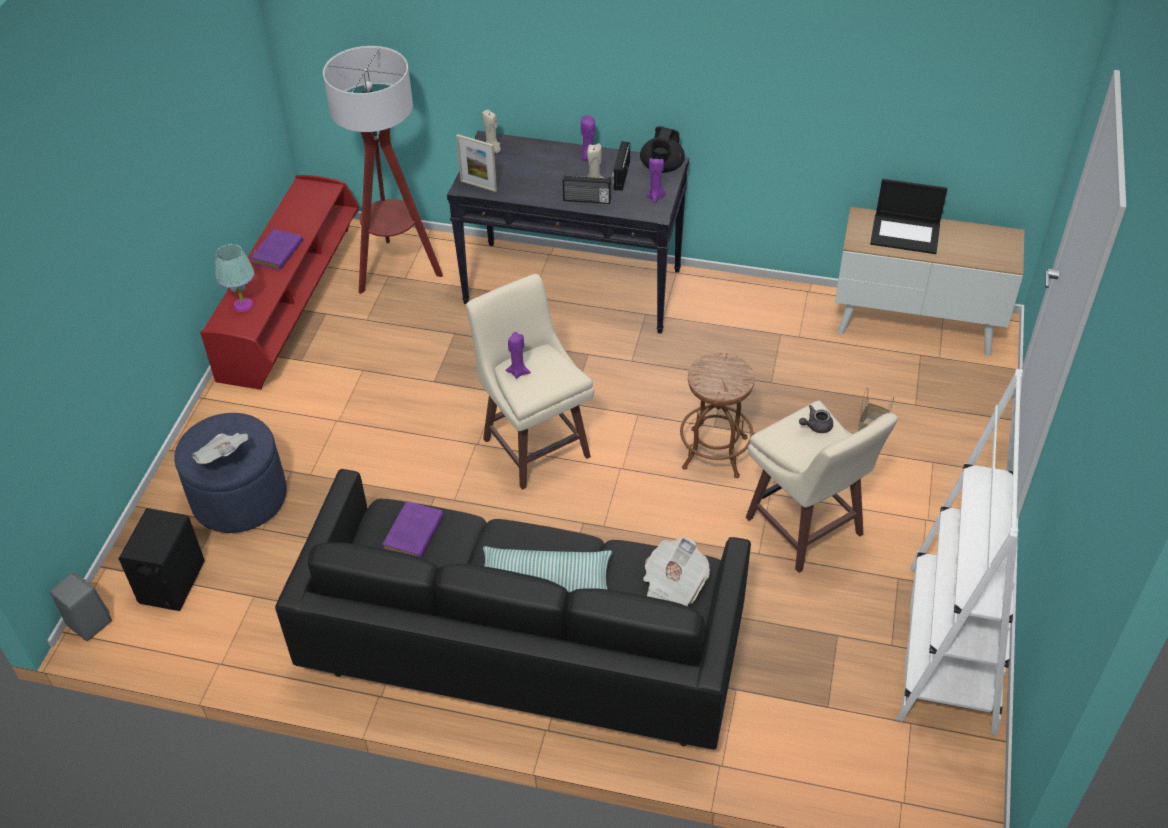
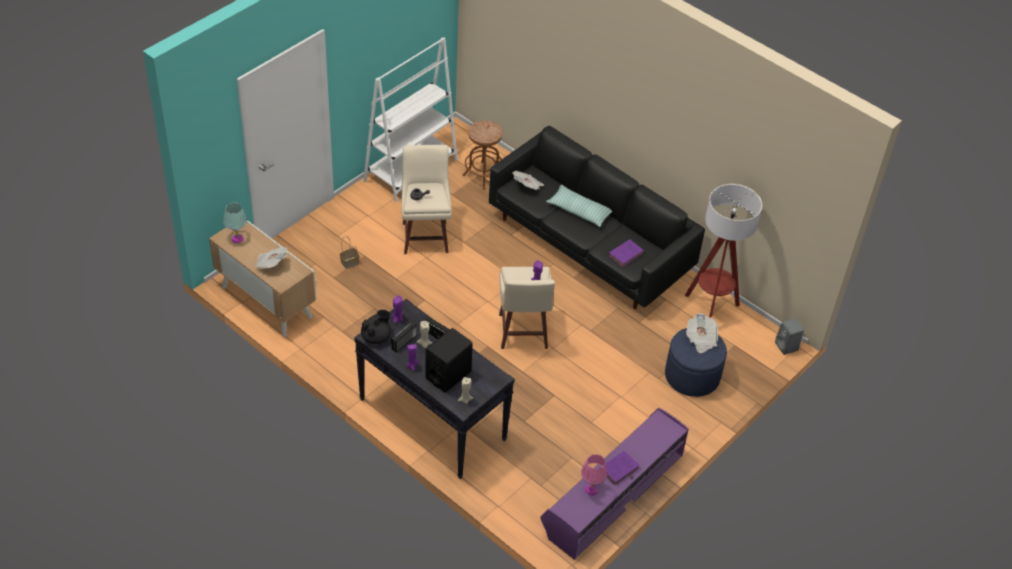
camera: 155 degrees left, 0 degrees up
black speaker [119,508,205,611] -> black speaker moved to [425,328,473,393]
red tv stand [200,175,359,390] -> purple tv stand [540,408,689,560]
turquoise table lamp [215,244,255,312] -> turquoise table lamp moved to [223,203,247,243]
floor lamp [323,46,443,294] -> floor lamp moved to [685,184,762,318]
picture frame [456,134,497,192] -> none
brown stool [680,353,755,478] -> brown stool moved to [462,121,503,190]
laptop [870,179,947,254] -> newspaper [255,247,287,268]
none -> pink table lamp [581,454,607,495]

